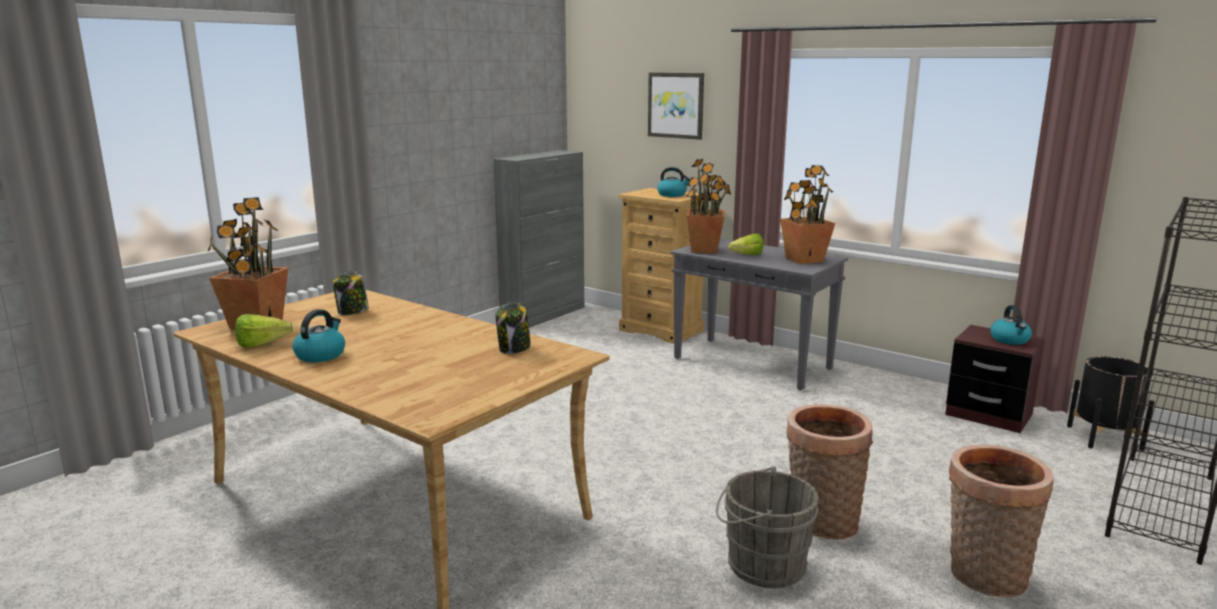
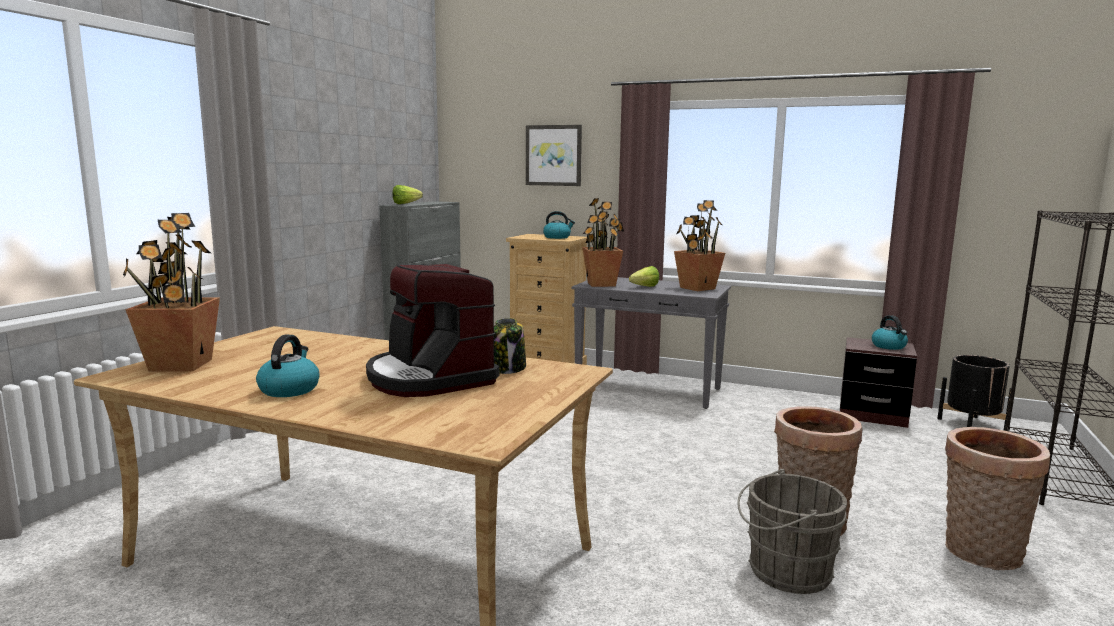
camera: 15 degrees left, 5 degrees down
lettuce [235,314,293,348] -> lettuce moved to [393,185,423,204]
jar [333,271,369,315] -> none
none -> coffee machine [366,264,500,397]

